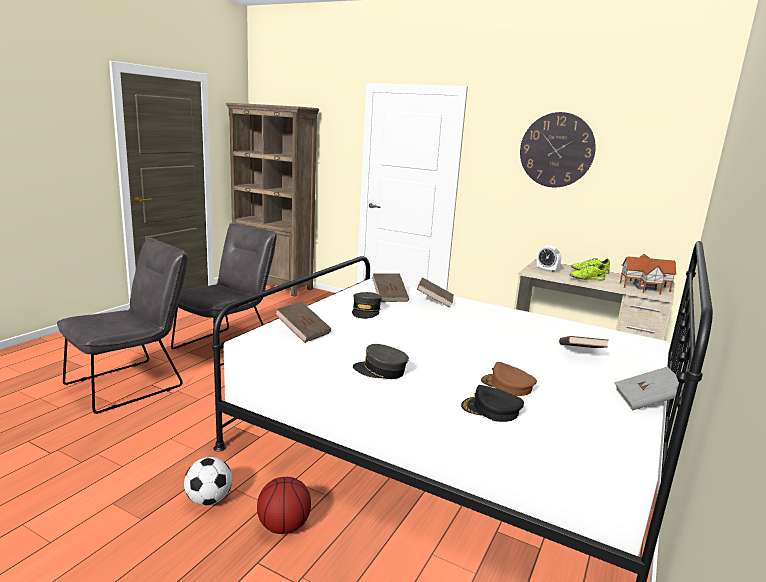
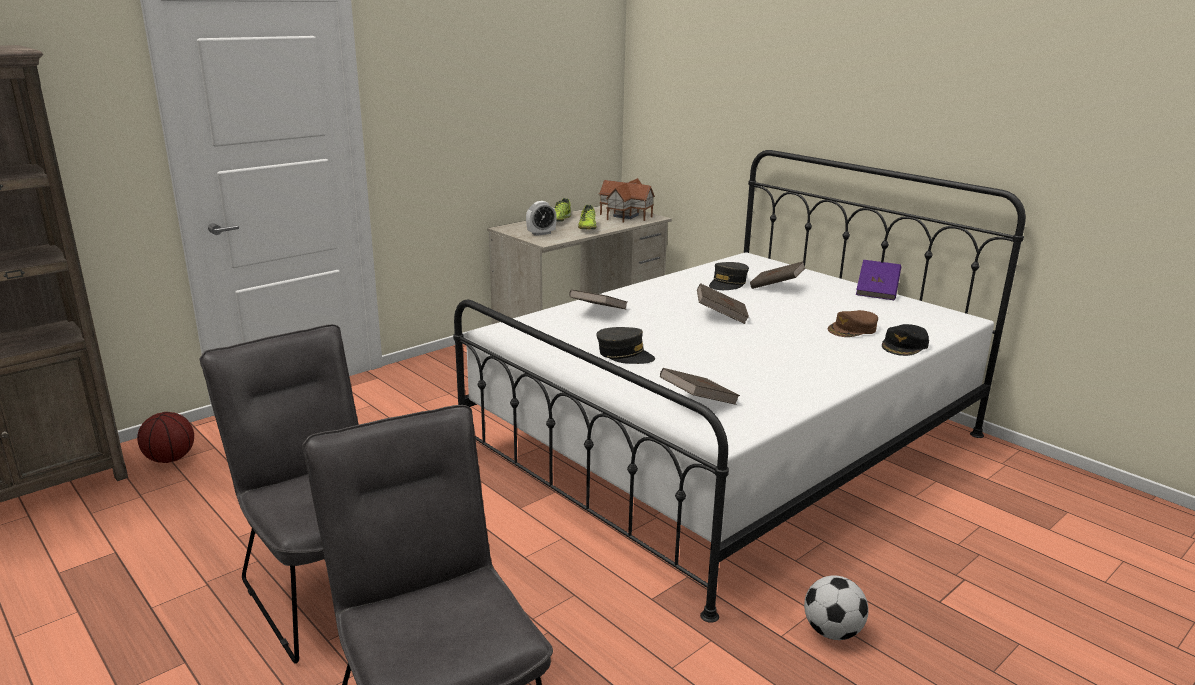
camera: 70 degrees left, 5 degrees up
basketball [257,477,311,534] -> basketball moved to [137,412,194,463]
grey cap [353,344,409,379] -> grey cap moved to [709,262,749,290]
brown book [372,273,409,302] -> brown book moved to [697,283,749,324]
wall clock [520,112,596,187] -> none
grey book [614,367,684,411] -> purple book [856,260,901,300]

